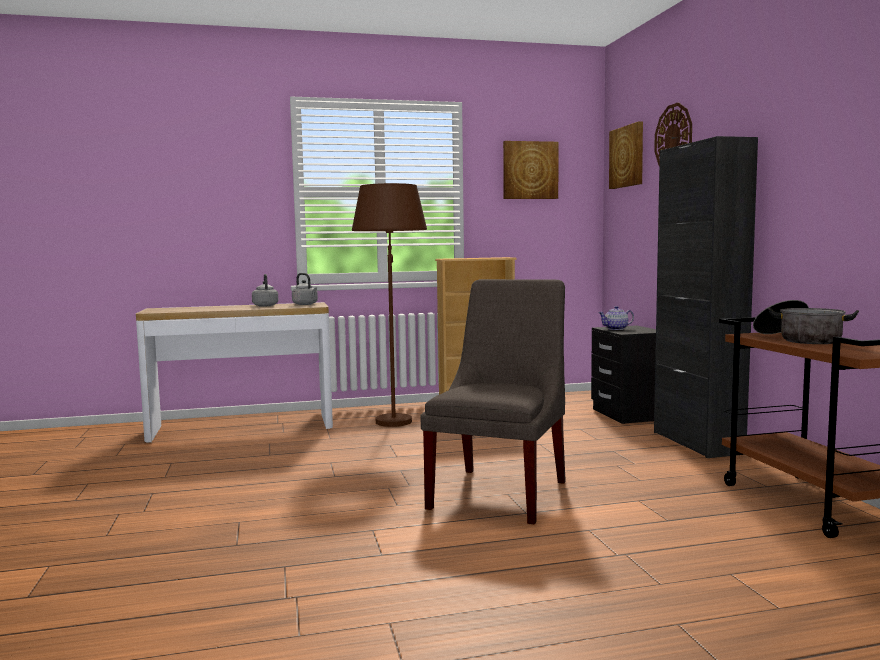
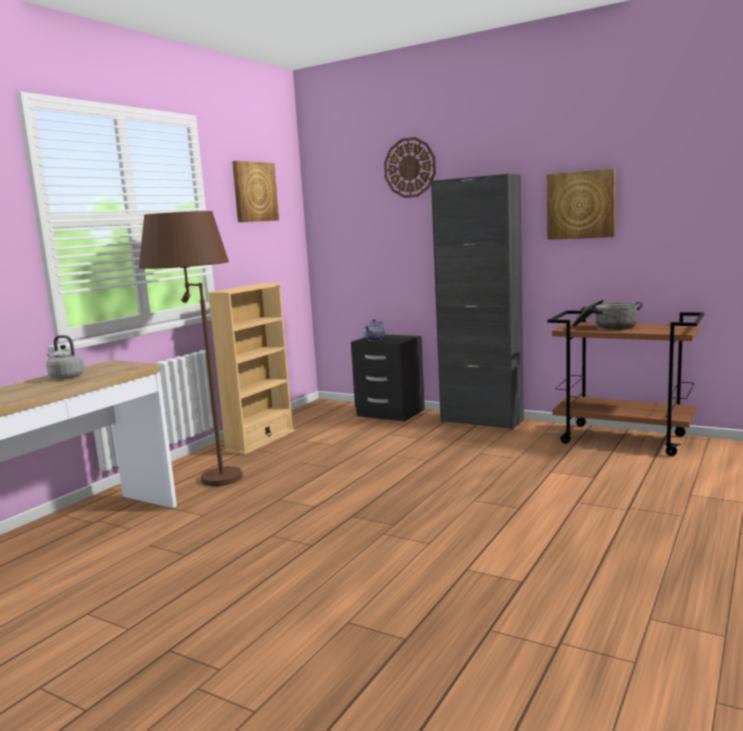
camera: 45 degrees left, 5 degrees up
grey kettle [292,273,318,305] -> none
grey chair [420,279,566,524] -> none
picture [609,121,643,189] -> picture moved to [547,168,616,240]

